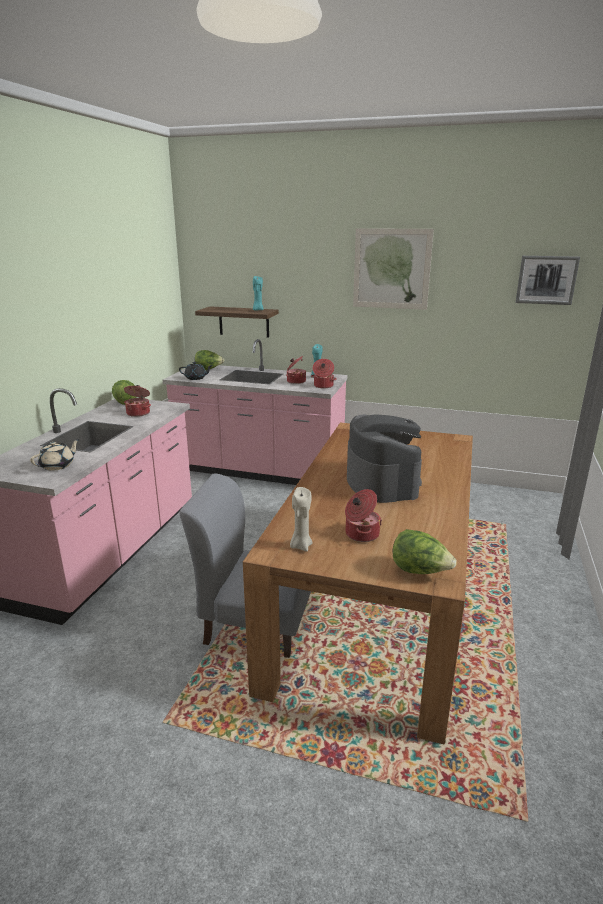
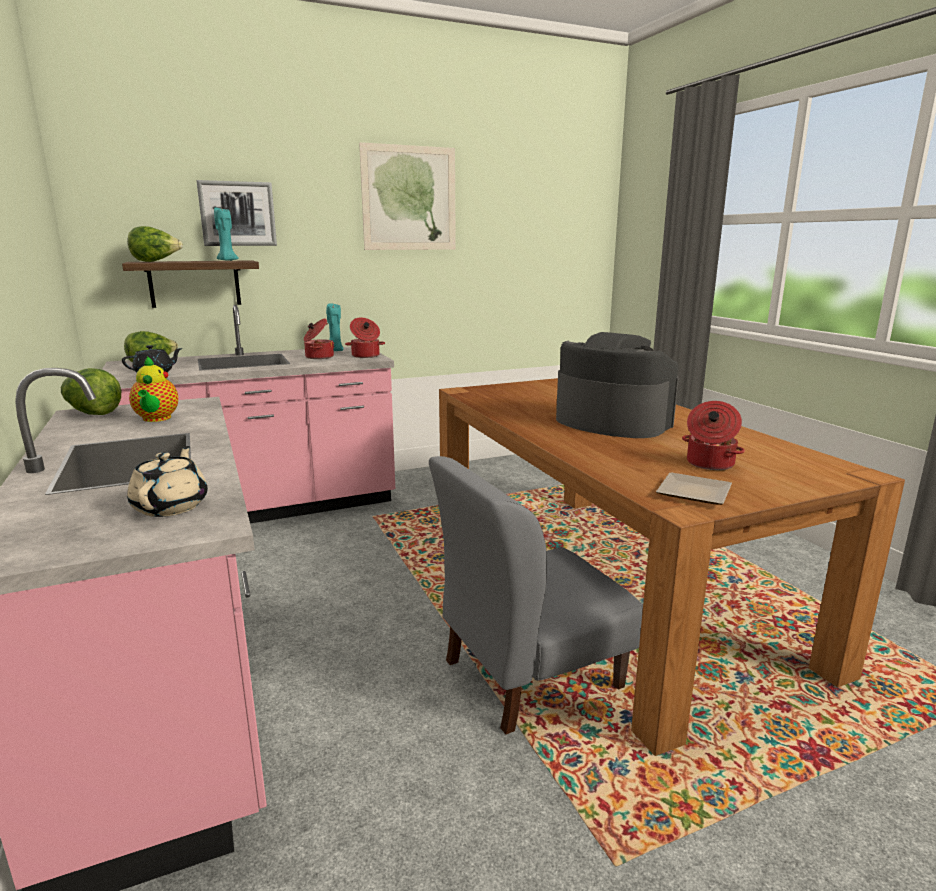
camera: 40 degrees left, 5 degrees down
cooking pot [124,385,151,417] -> teapot [129,356,178,422]
beige candle [290,487,313,552] -> plate [656,472,732,505]
lettuce [393,529,457,574] -> lettuce moved to [127,226,183,262]
picture [515,256,580,305] -> picture moved to [196,180,277,246]

